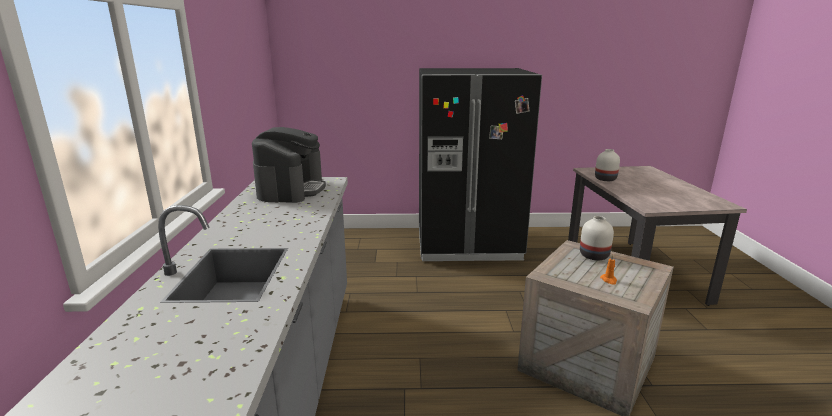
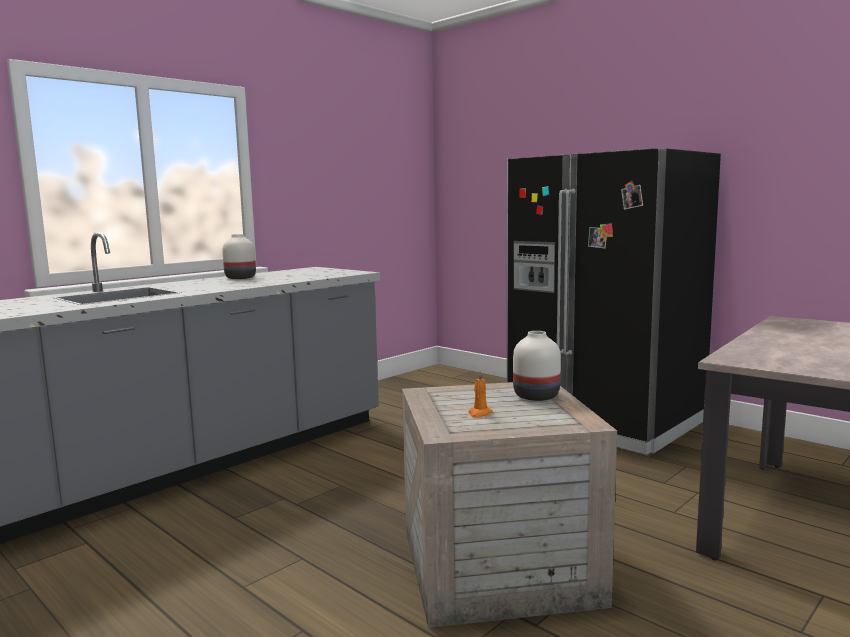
camera: 45 degrees right, 10 degrees down
coffee machine [252,127,326,203] -> none
white vase [595,149,620,181] -> white vase moved to [222,234,256,279]

